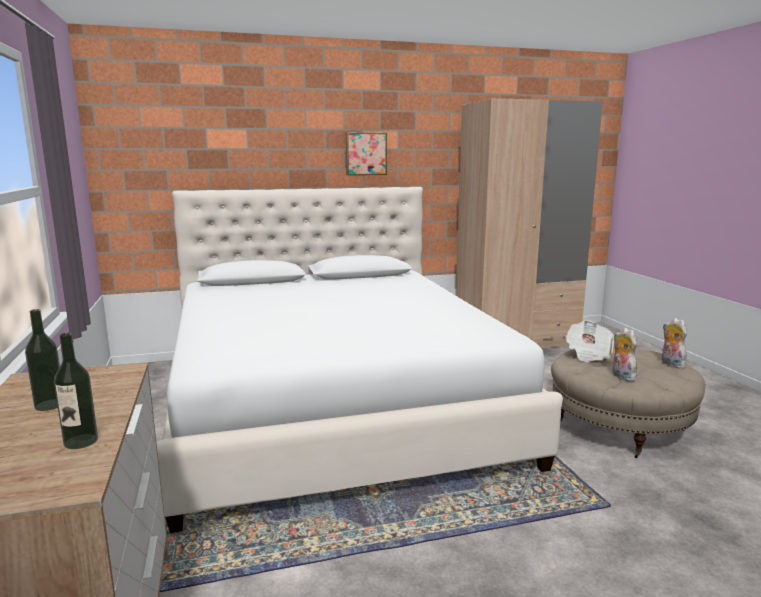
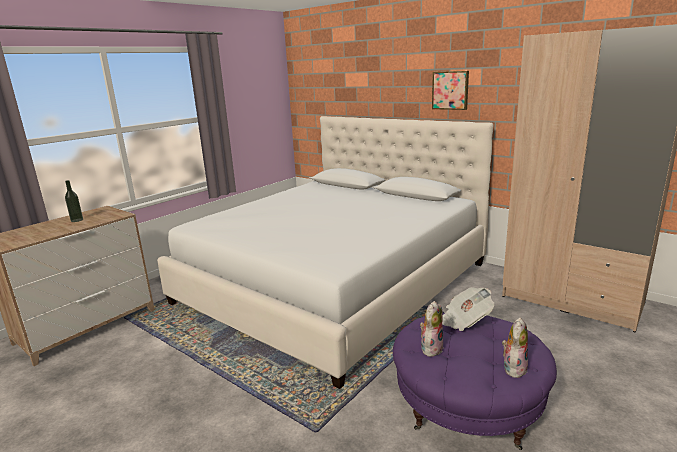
camera: 55 degrees right, 5 degrees up
bottle [54,333,98,449] -> none
beige ottoman [551,346,705,458] -> purple ottoman [393,313,557,450]

